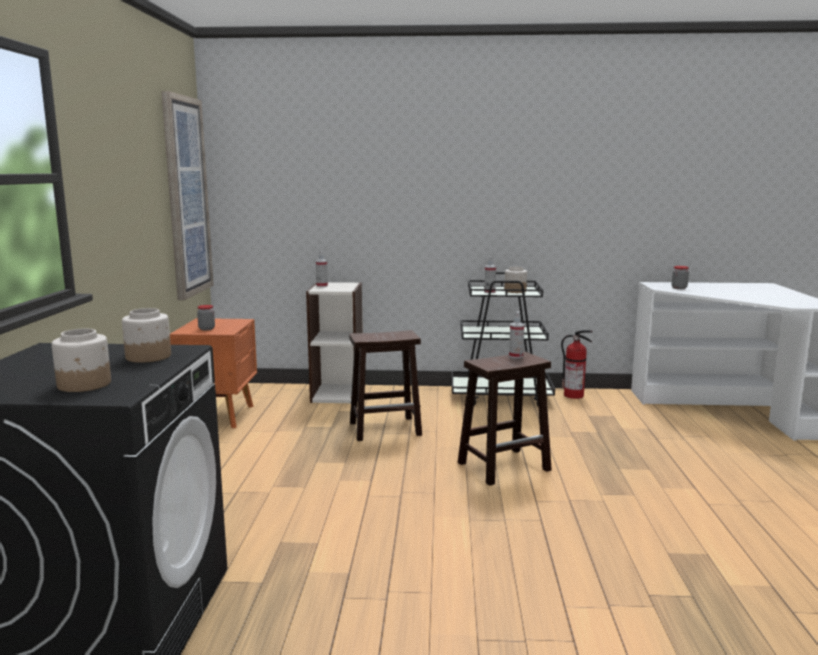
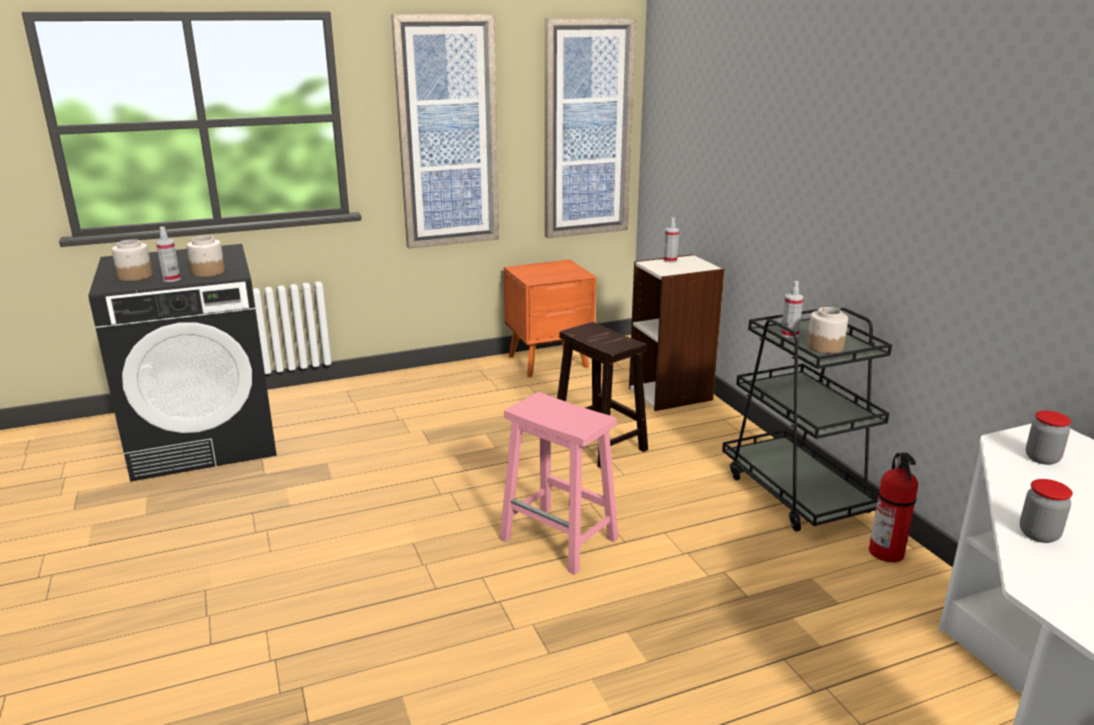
camera: 65 degrees right, 10 degrees up
jar [197,305,215,330] -> jar moved to [1020,479,1073,543]
brown stool [458,352,552,486] -> pink stool [500,392,618,575]
spray bottle [509,312,524,359] -> spray bottle moved to [156,227,181,282]
none -> picture [391,14,499,248]

